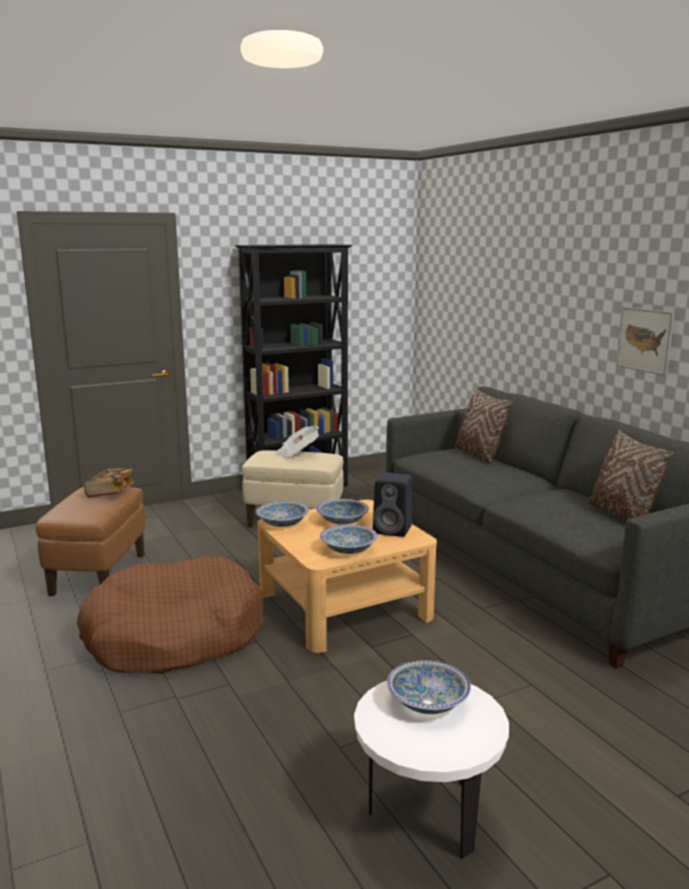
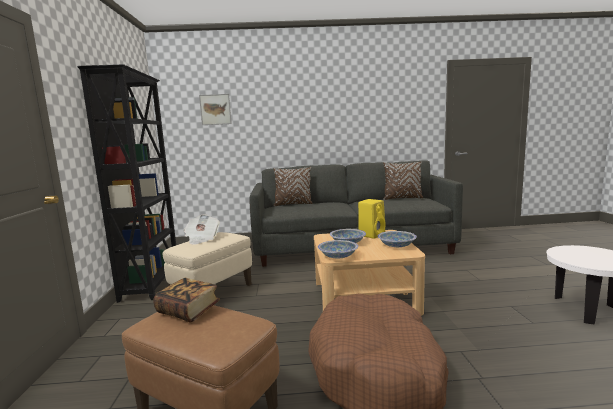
camera: 65 degrees left, 5 degrees down
black speaker [373,472,412,537] -> yellow speaker [358,199,386,238]
bowl [387,660,471,714] -> none
picture [616,307,675,376] -> picture moved to [199,94,232,125]

